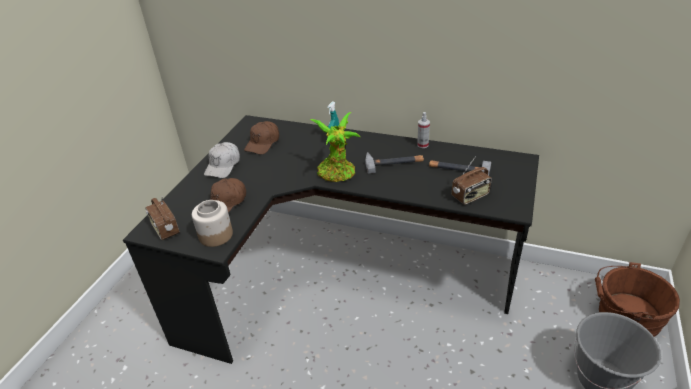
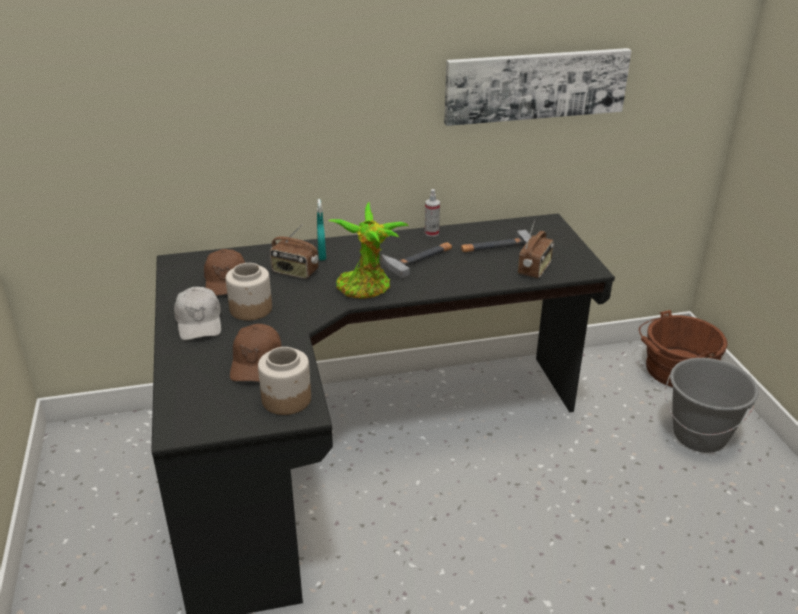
camera: 35 degrees left, 5 degrees down
radio [145,196,180,240] -> radio moved to [270,225,318,279]
none -> jar [226,263,272,321]
none -> picture [444,48,632,126]

